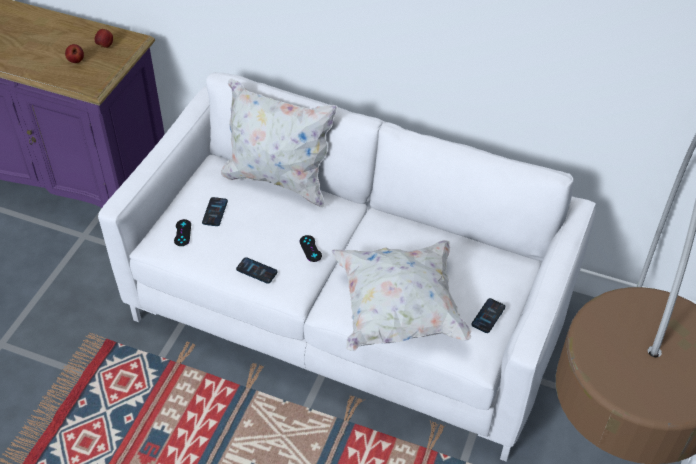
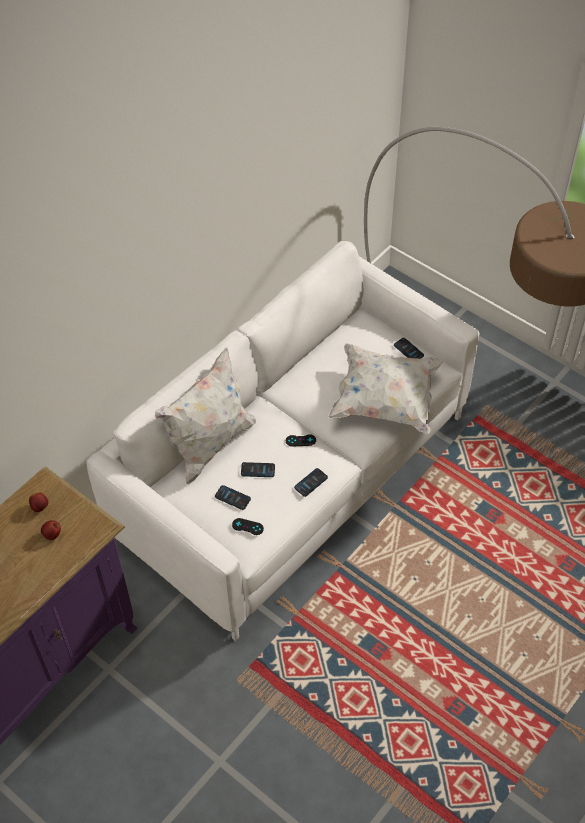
camera: 70 degrees left, 5 degrees up
none -> phone [241,462,275,477]

